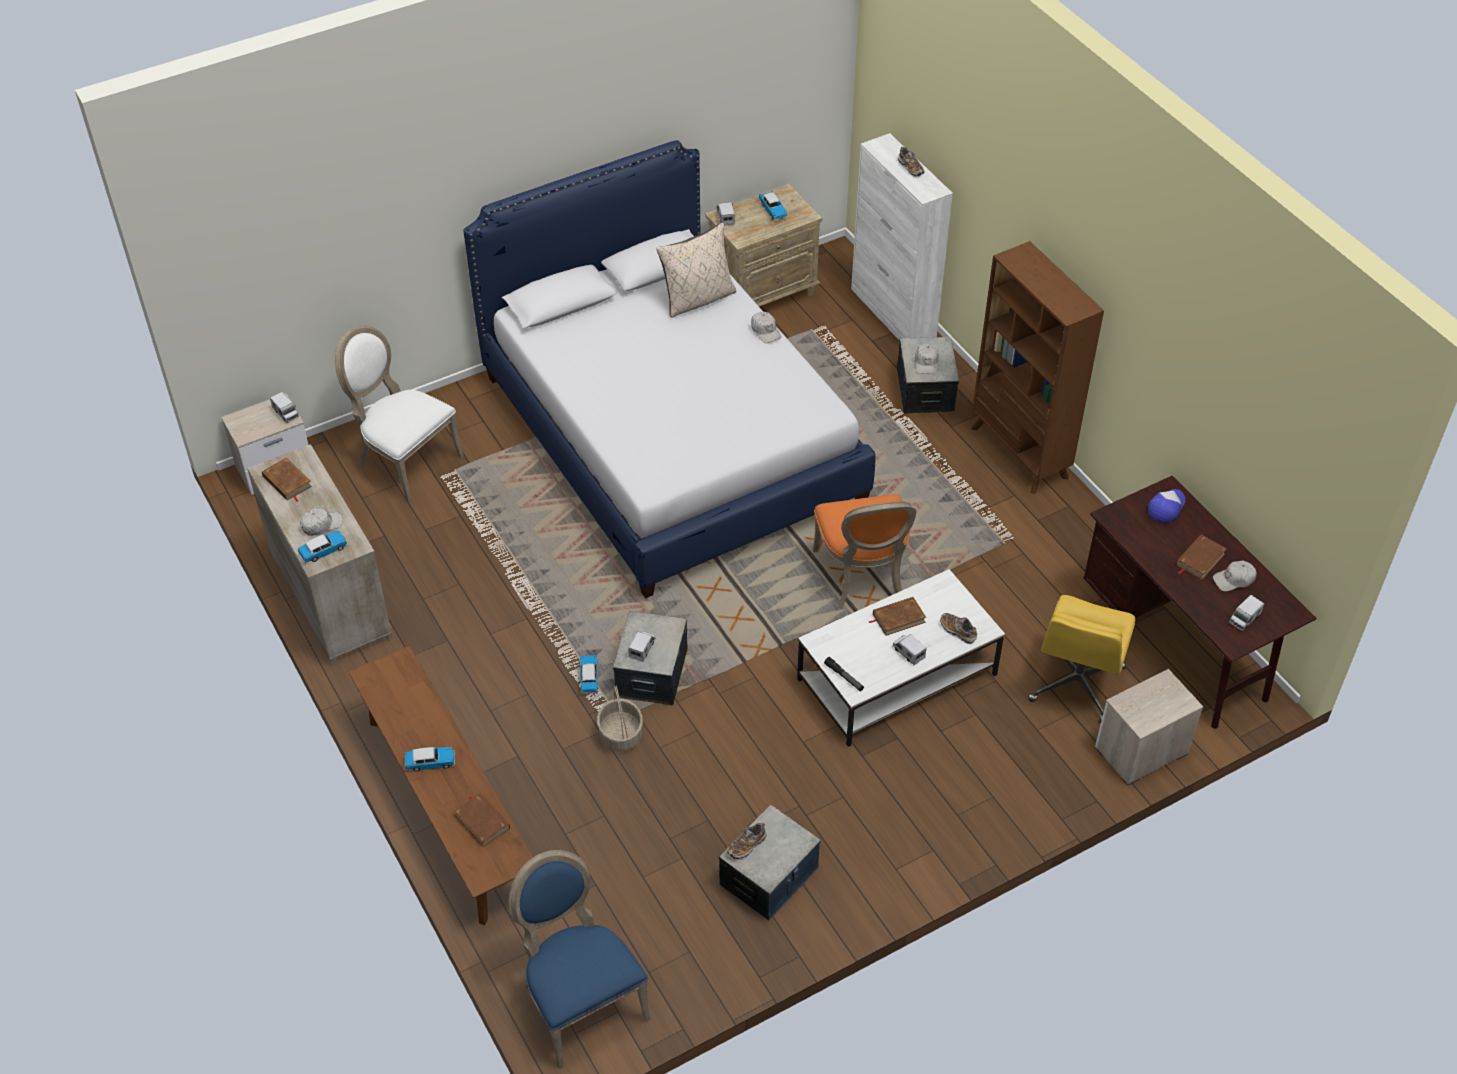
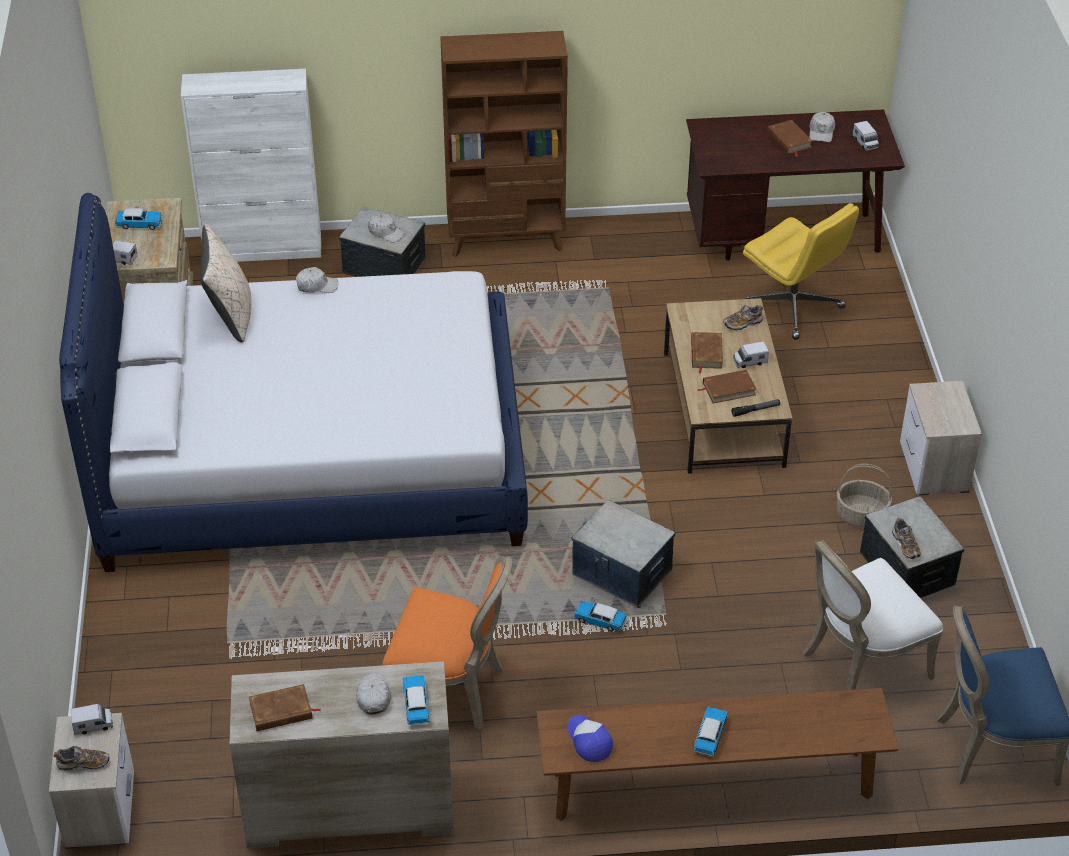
camera: 65 degrees left, 5 degrees down
white chair [335,325,464,503] -> white chair moved to [803,540,943,690]
brown book [454,793,510,847] -> brown book moved to [697,370,756,403]
basket [597,685,643,751] -> basket moved to [837,464,892,527]
toy truck [628,631,656,662] -> none
white coffee table [797,569,1005,747] -> brown coffee table [664,298,793,474]
orange chair [813,494,916,609] -> orange chair moved to [382,556,512,730]
shoe [898,147,924,177] -> shoe moved to [54,746,110,771]
nightstand [1095,669,1203,786] -> nightstand moved to [900,381,982,496]
cap [1148,489,1185,523] -> cap moved to [567,715,613,762]

